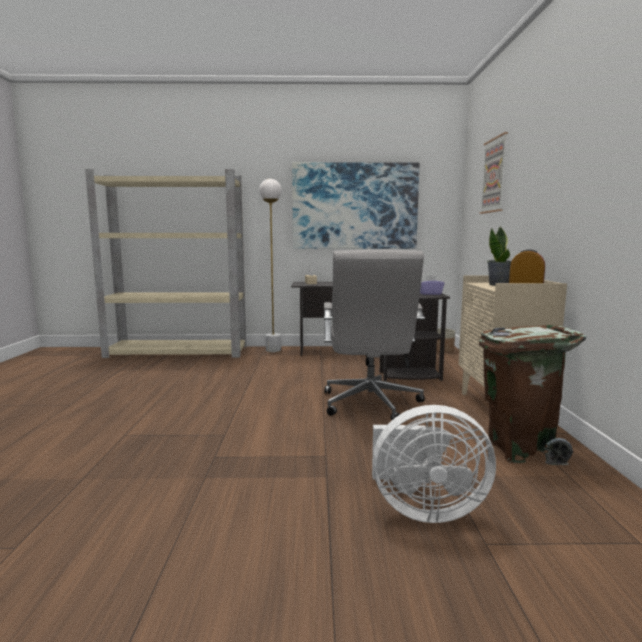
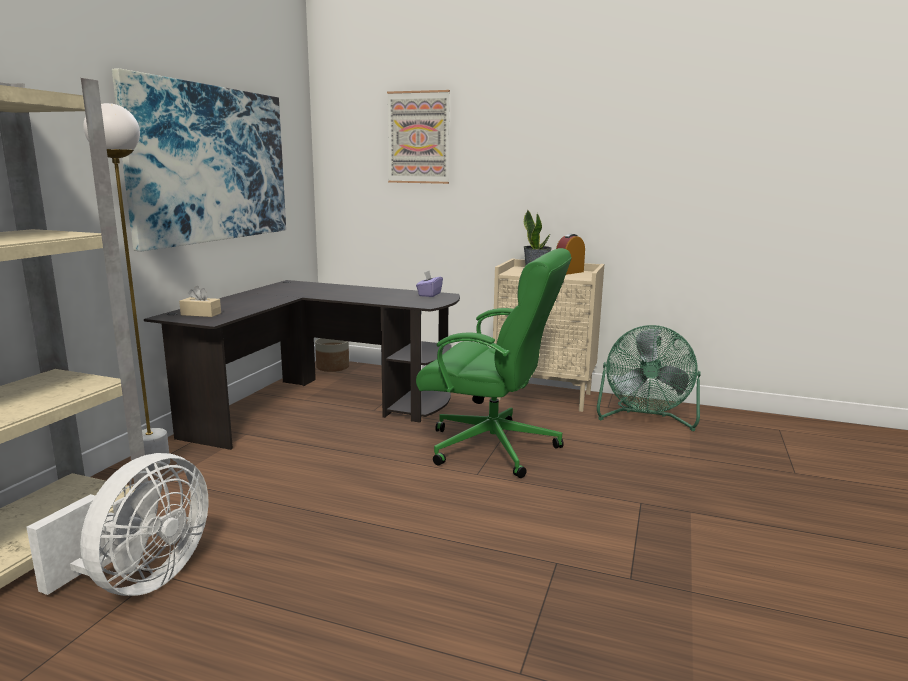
camera: 70 degrees left, 5 degrees up
grey office chair [324,249,425,420] -> green office chair [416,248,572,478]
white fan [372,405,496,523] -> white fan moved to [26,453,209,596]
brown trash can [479,325,586,465] -> green fan [597,325,701,431]

